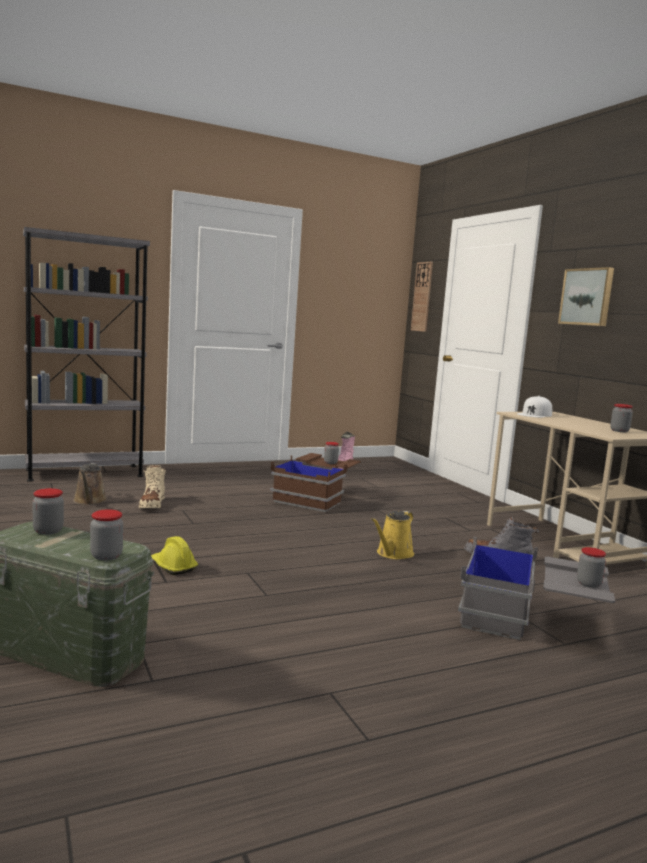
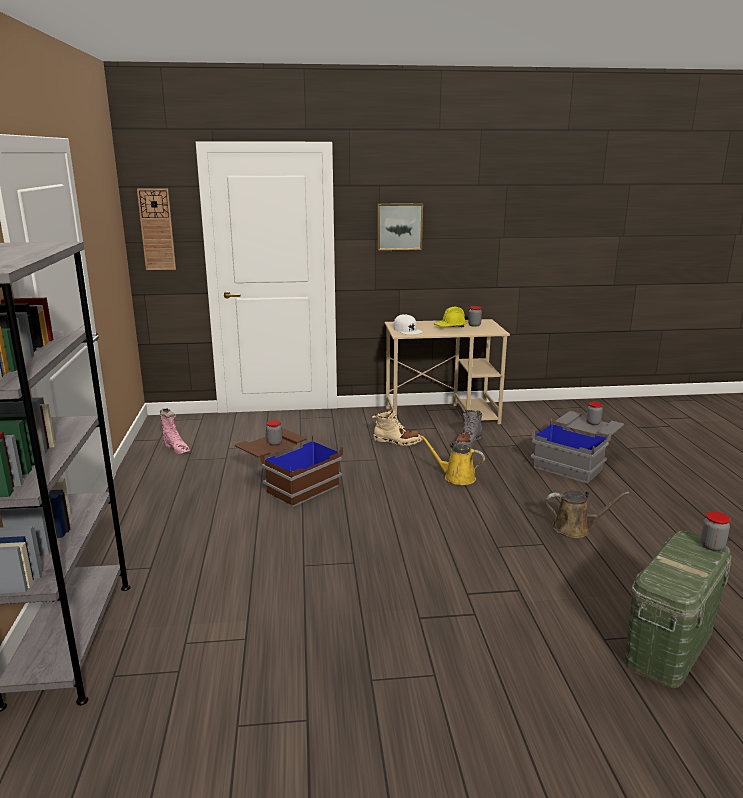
camera: 70 degrees left, 10 degrees up
jar [33,488,64,535] -> none
brown watering can [73,463,107,505] -> brown watering can moved to [546,491,630,538]
beige boot [139,465,166,509] -> beige boot moved to [372,410,422,446]
yellow hard hat [151,536,198,575] -> yellow hard hat moved to [434,307,467,327]
yellow watering can [371,511,414,559] -> yellow watering can turned 150 degrees clockwise [420,435,485,485]

